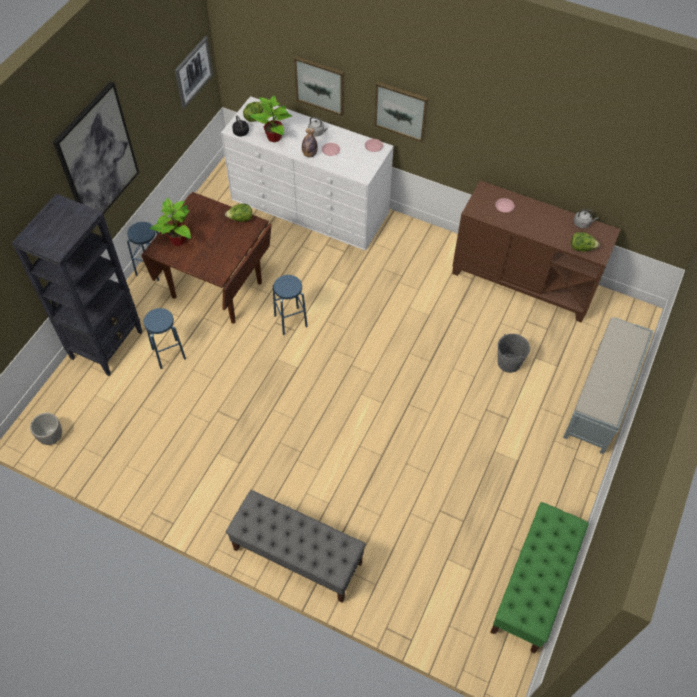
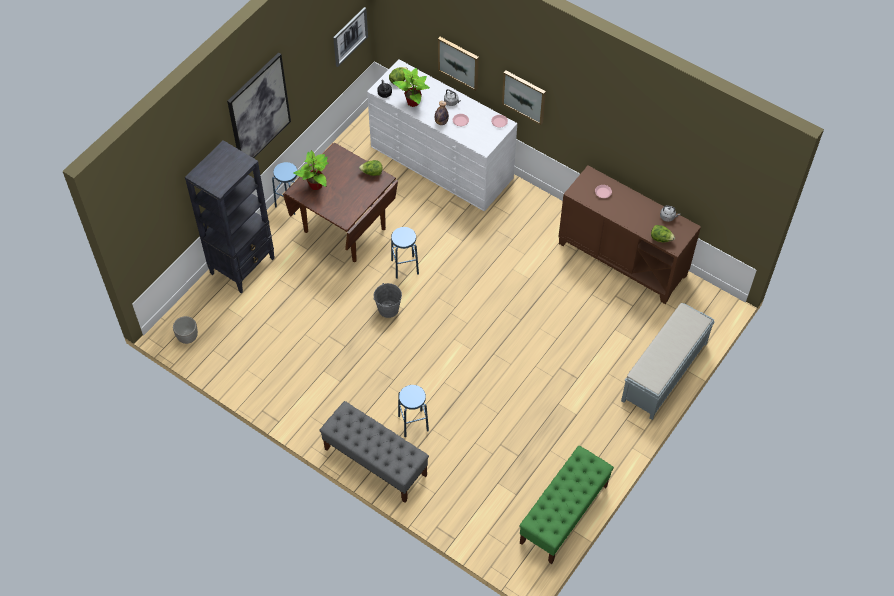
camera: 10 degrees right, 0 degrees up
blue stool [144,308,186,369] -> blue stool moved to [398,385,429,437]
grey bucket [498,334,530,373] -> grey bucket moved to [374,283,402,318]

